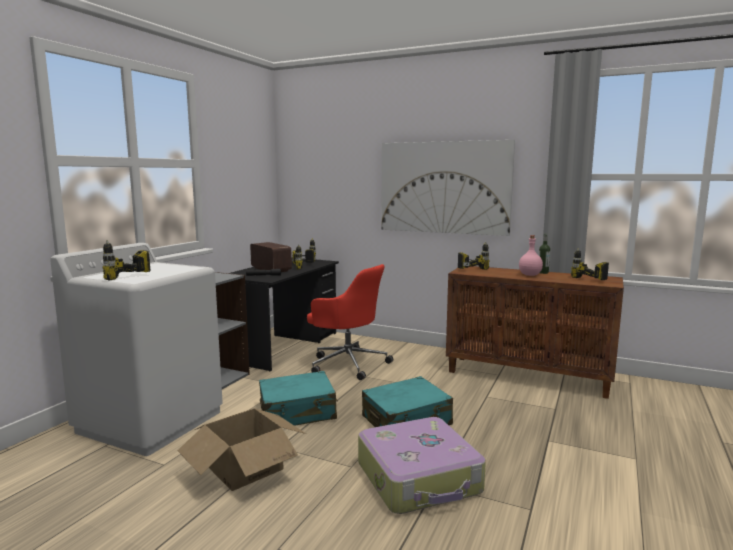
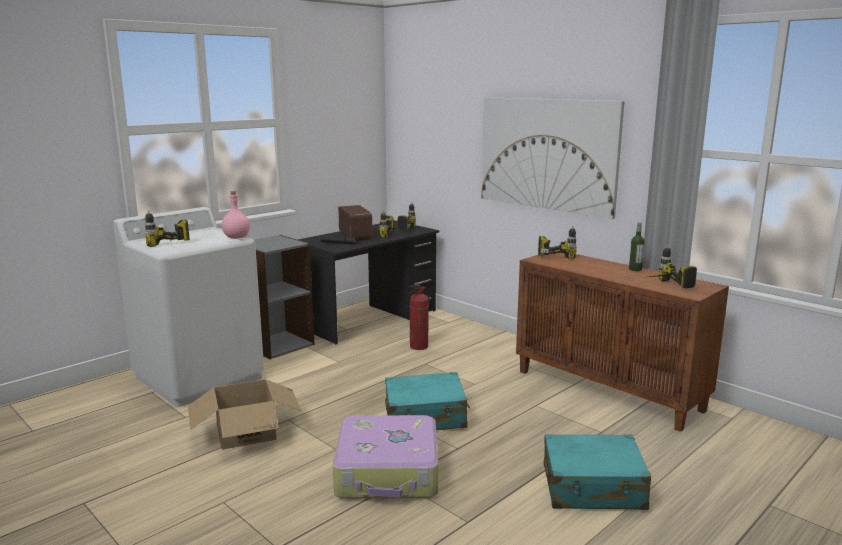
camera: 20 degrees right, 5 degrees up
turquoise suitcase [259,371,338,426] -> turquoise suitcase moved to [544,434,651,510]
red office chair [307,264,393,380] -> fire extinguisher [409,285,430,350]
pink bottle [519,235,543,276] -> pink bottle moved to [222,191,250,239]

